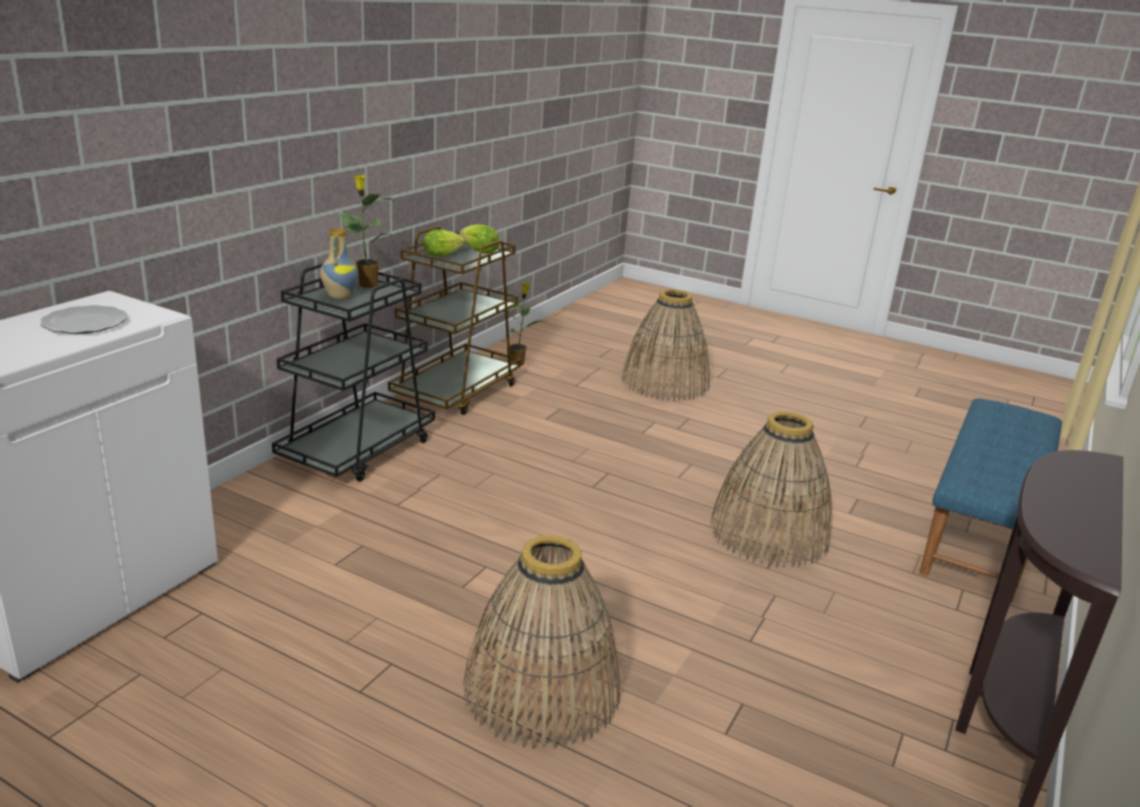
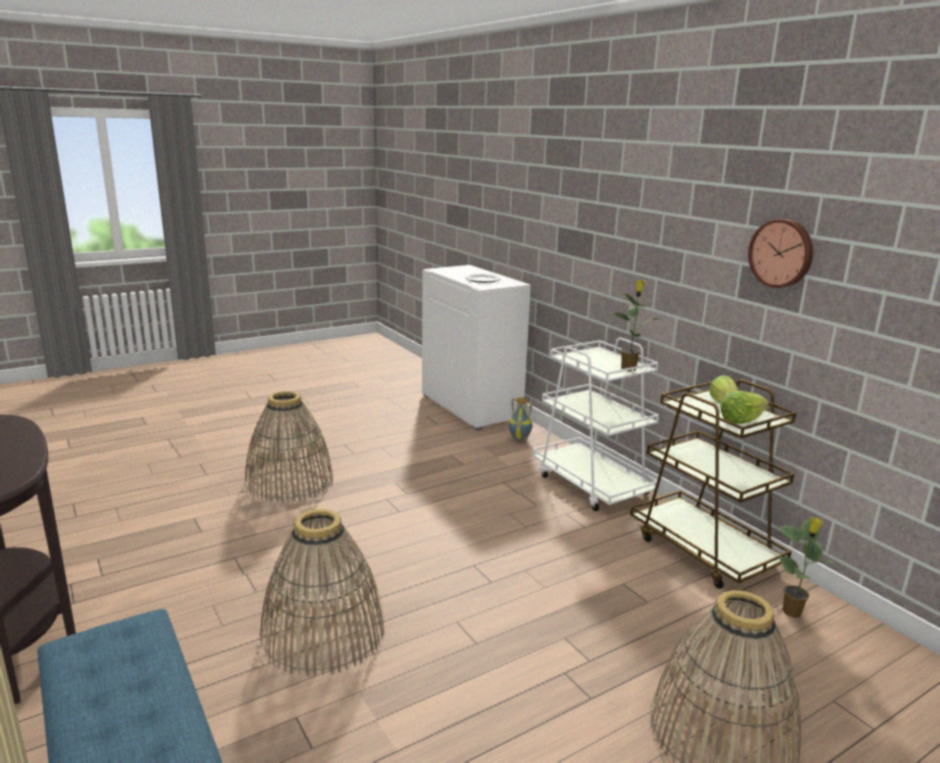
camera: 120 degrees right, 5 degrees down
black cart [272,263,435,482] -> white cart [532,337,659,511]
vase [320,228,359,299] -> vase moved to [509,397,532,442]
none -> wall clock [748,219,813,288]

